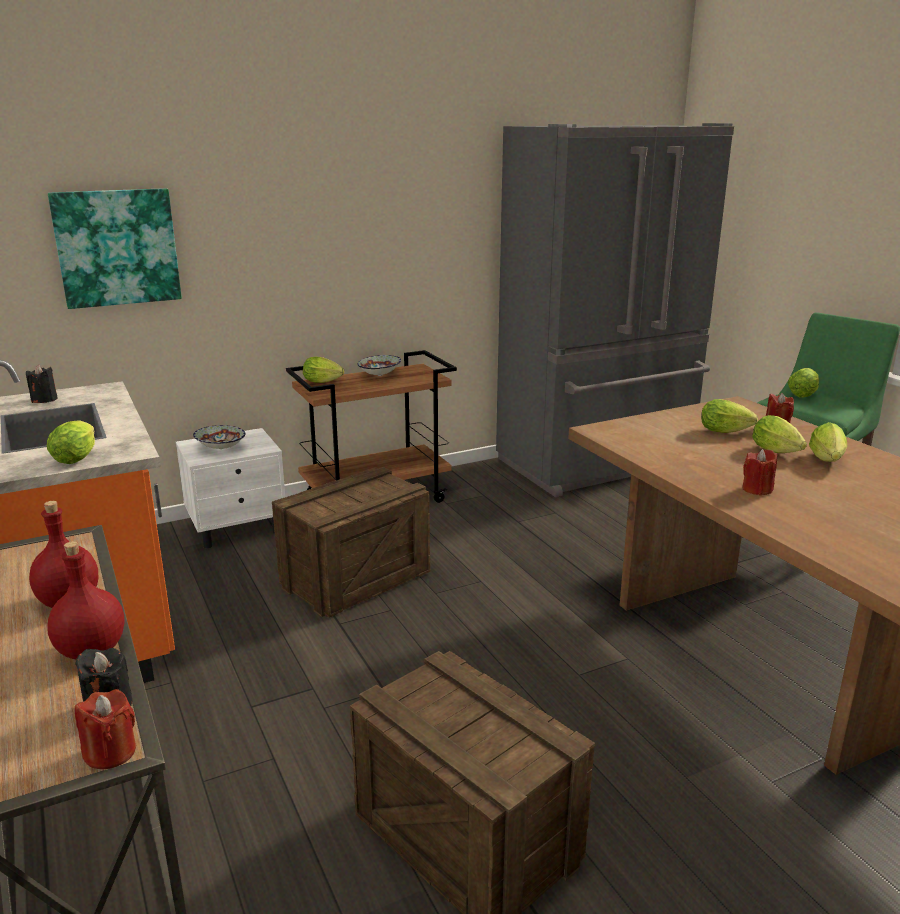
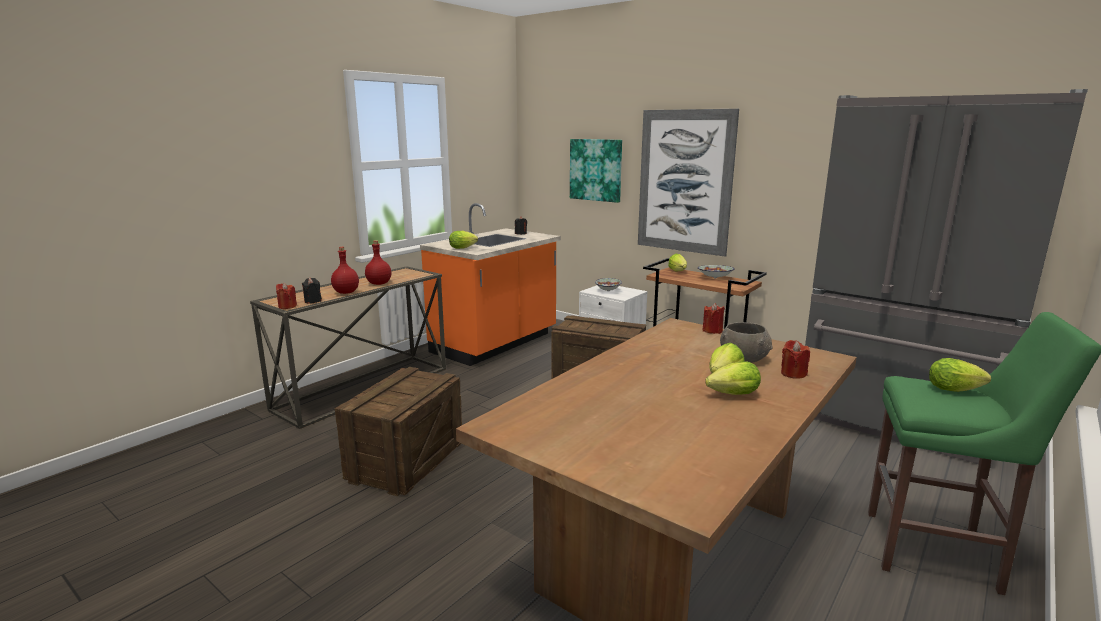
camera: 65 degrees right, 5 degrees down
lettuce [701,399,758,433] -> grey bowl [720,322,773,363]
red candle [742,449,777,496] -> red candle moved to [703,303,725,334]
none -> picture [638,109,739,257]

